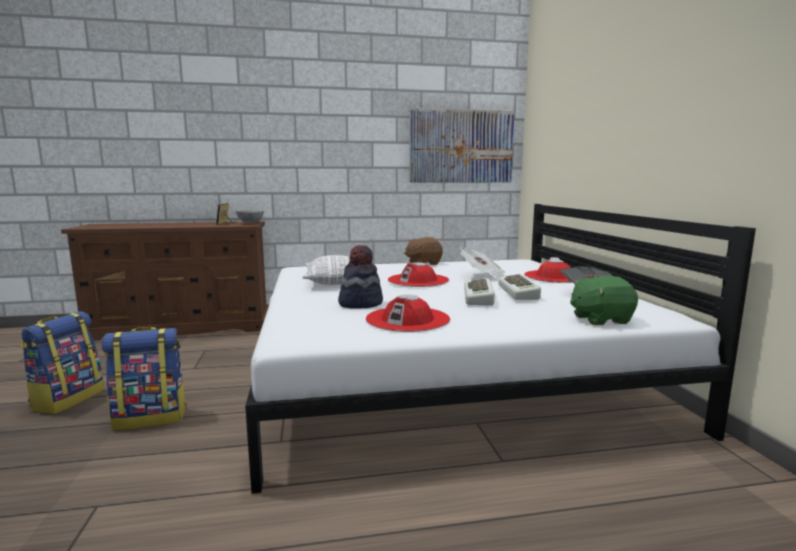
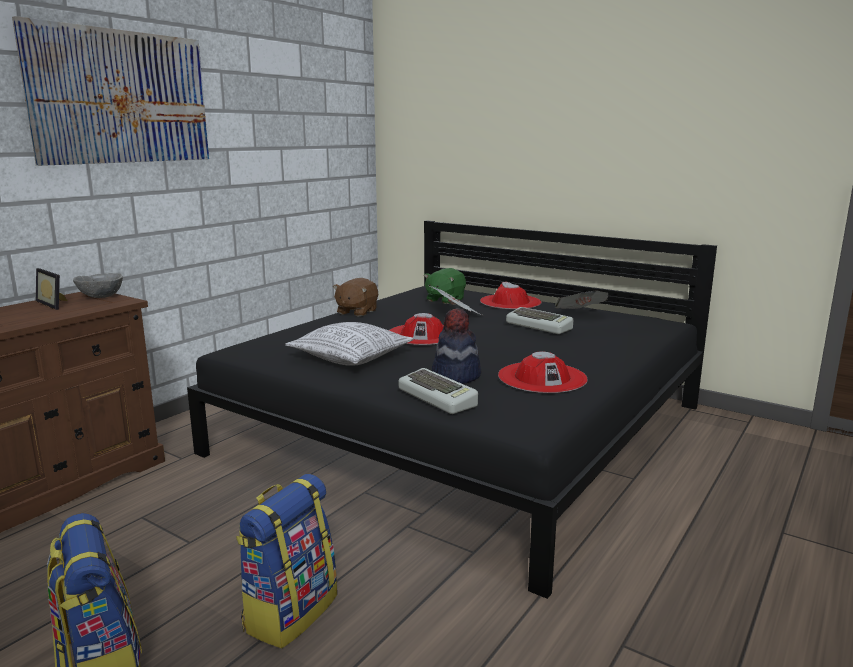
camera: 45 degrees left, 5 degrees up
white bed [245,204,756,494] -> black bed [187,220,717,599]
picture [409,108,514,183] -> picture moved to [12,16,209,166]
keyboard [464,278,495,306] -> keyboard moved to [398,368,478,414]
green plush toy [570,276,638,325] -> green plush toy moved to [424,268,466,304]

